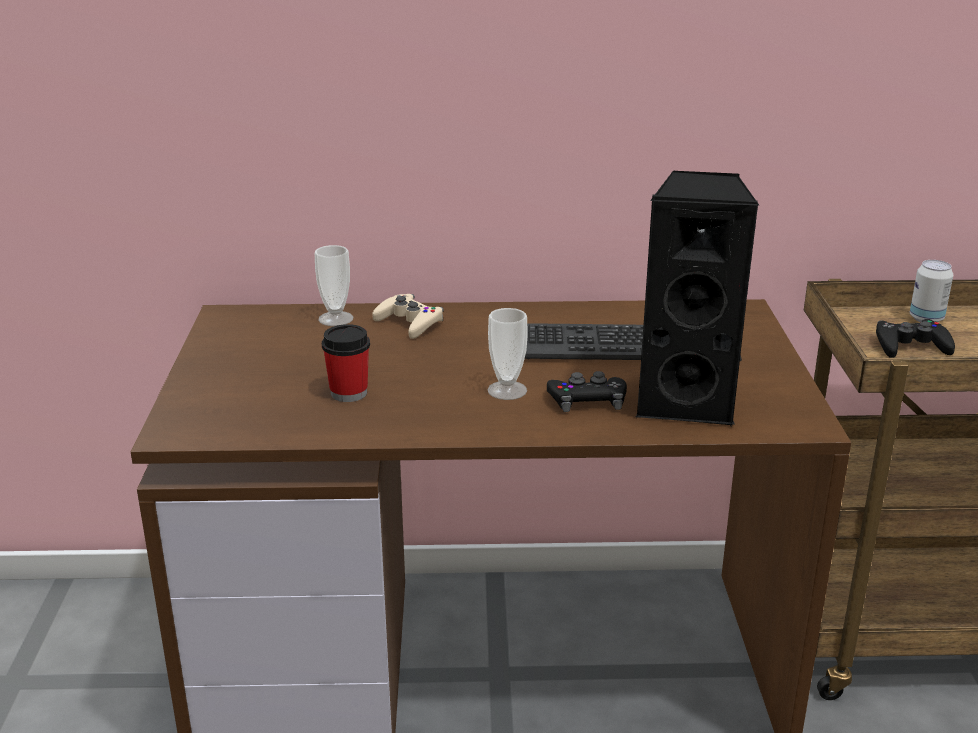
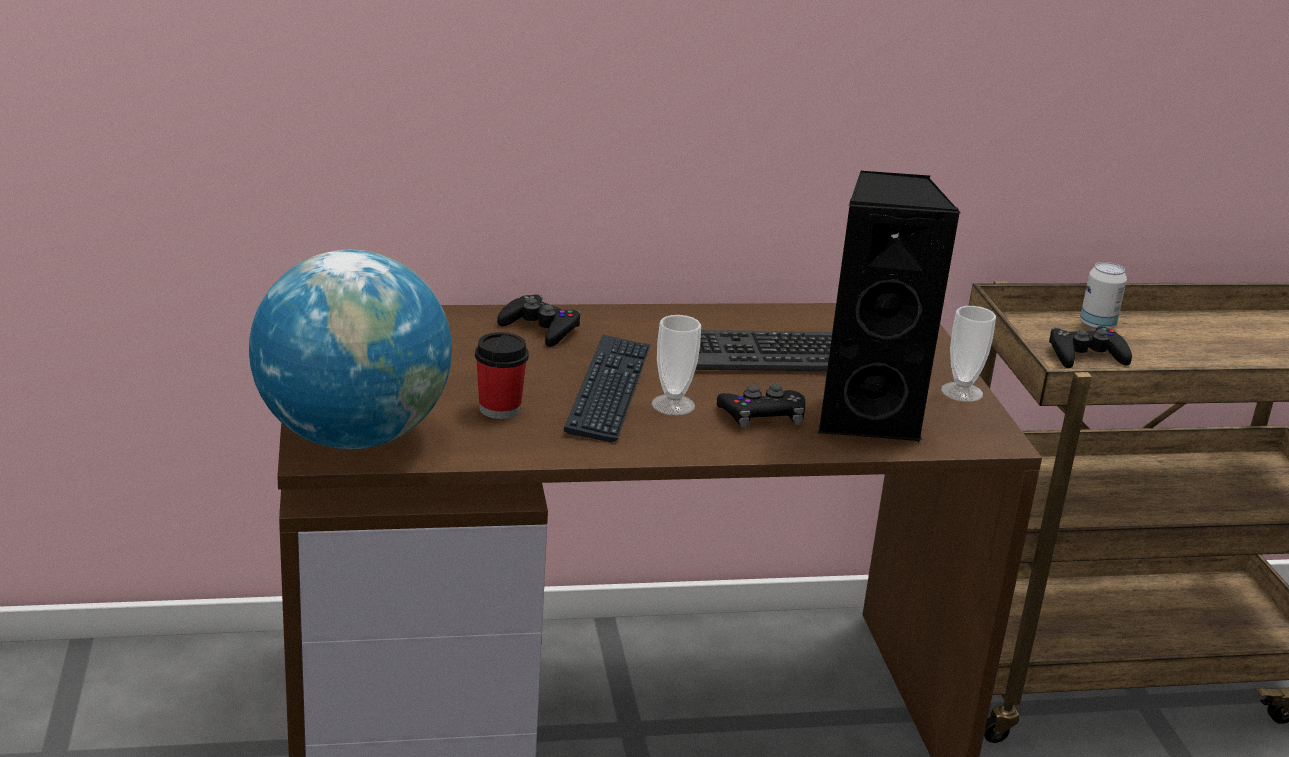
camera: 10 degrees left, 0 degrees up
cup [315,245,353,326] -> cup moved to [941,306,996,402]
beige game controller [372,294,444,339] -> black game controller [497,295,581,347]
none -> globe [249,250,452,449]
none -> keyboard [563,335,651,442]

